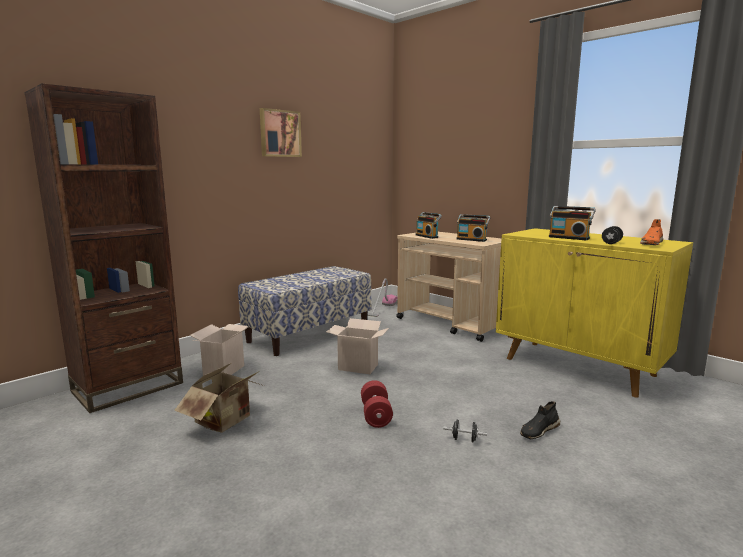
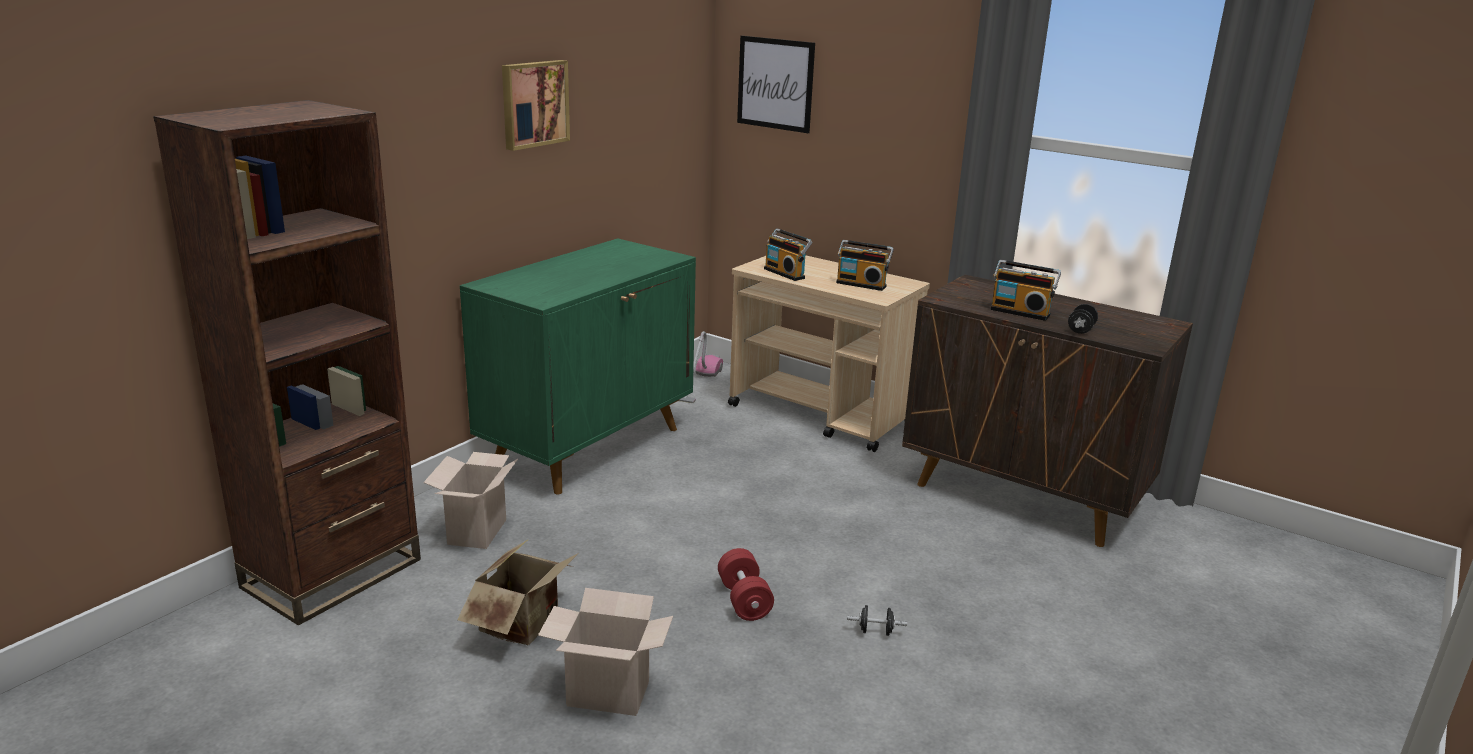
camera: 10 degrees left, 10 degrees up
bench [238,266,371,356] -> green cabinet [460,238,696,494]
cardboard box [326,318,389,374] -> cardboard box moved to [538,588,673,716]
yellow cabinet [496,228,693,398] -> brown cabinet [902,275,1193,547]
black shoe [520,401,560,439] -> none
orange shoe [640,219,663,245] -> none
none -> picture [737,36,815,133]

